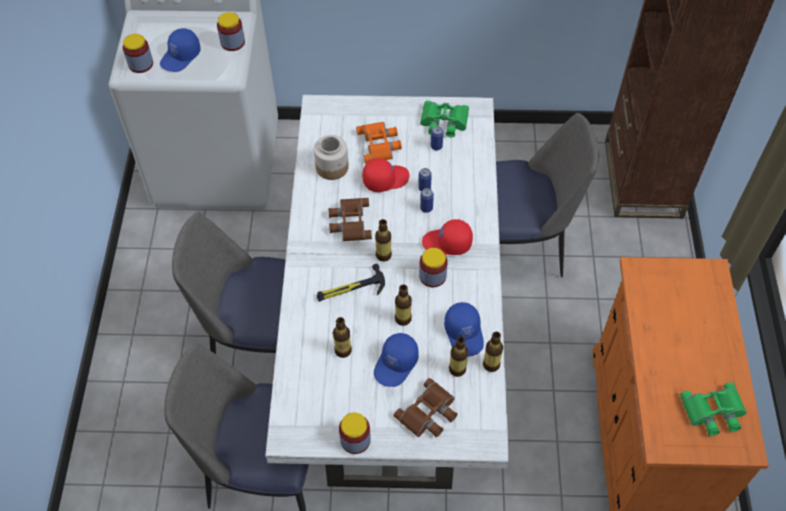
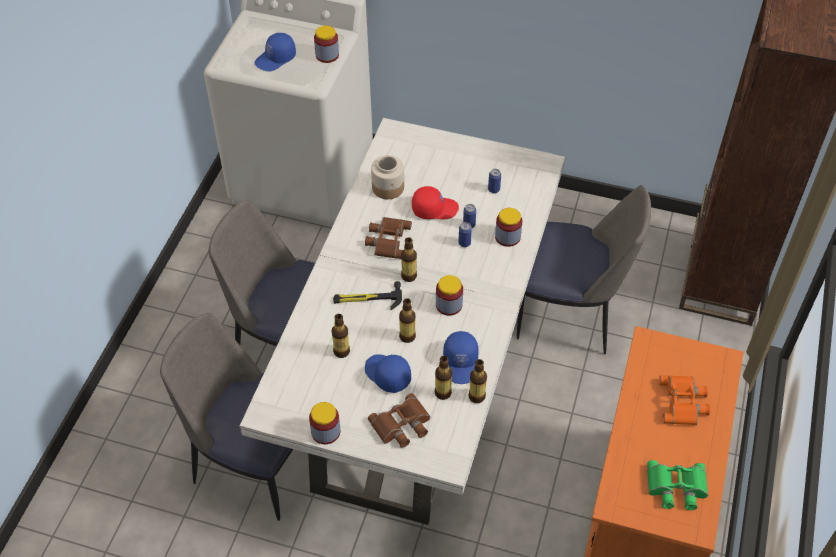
camera: 15 degrees right, 5 degrees down
jar [123,34,153,73] -> jar moved to [495,208,522,247]
orange binoculars [356,122,402,163] -> orange binoculars moved to [659,375,710,425]
blue cap [374,333,419,387] -> blue cap turned 90 degrees clockwise [365,354,411,393]
green binoculars [420,101,469,138] -> none
red cap [422,219,473,255] -> none

